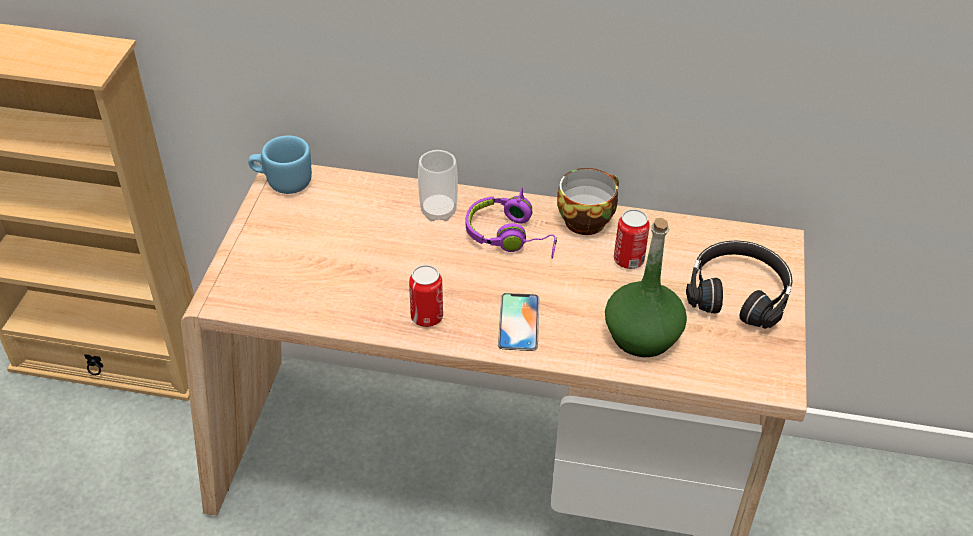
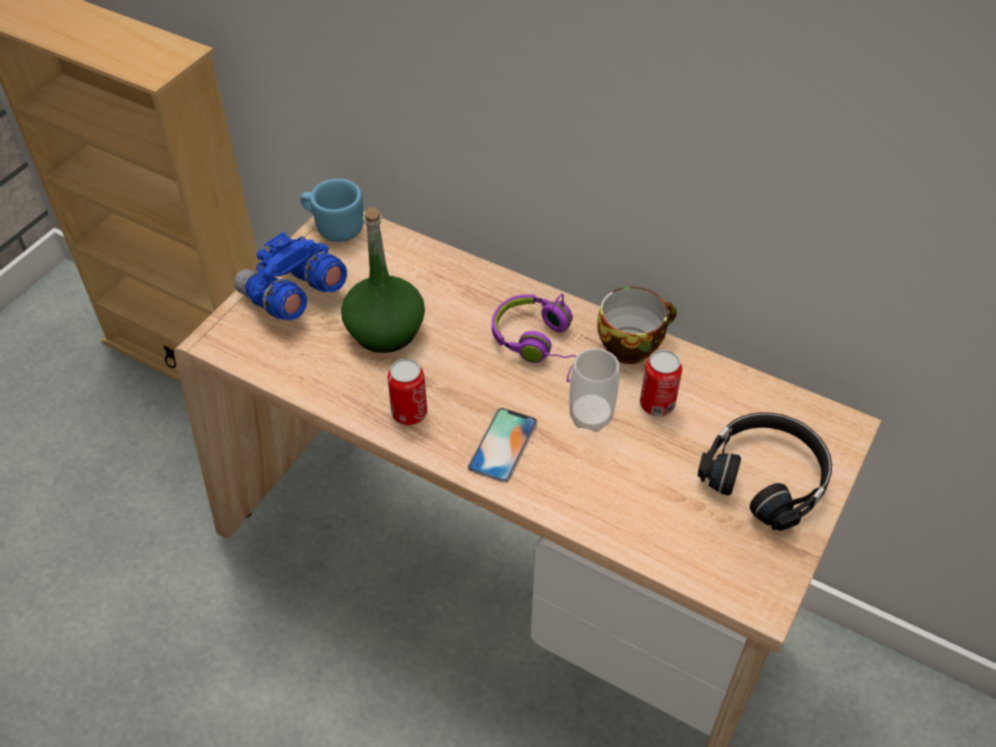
camera: 20 degrees right, 5 degrees up
cup [418,150,458,221] -> cup moved to [569,348,620,432]
green bottle [605,218,687,357] -> green bottle moved to [341,207,425,353]
none -> blue binoculars [234,232,347,320]

